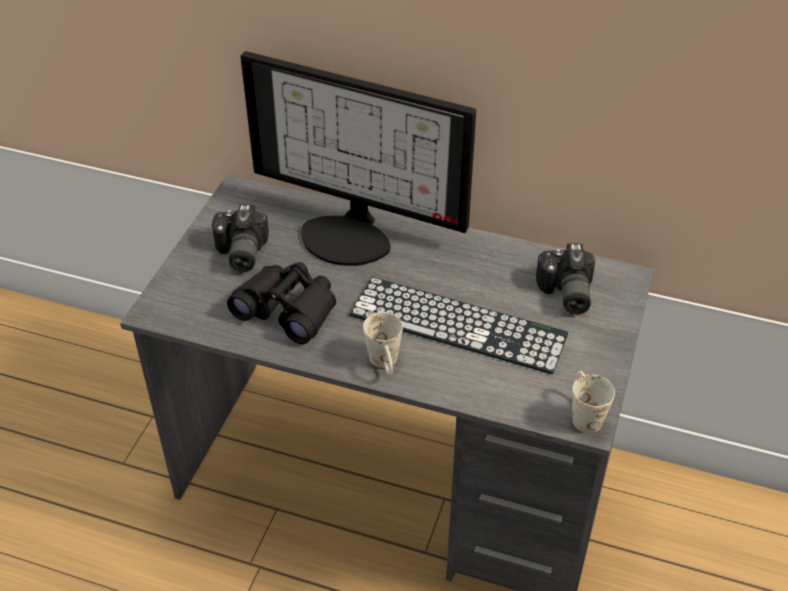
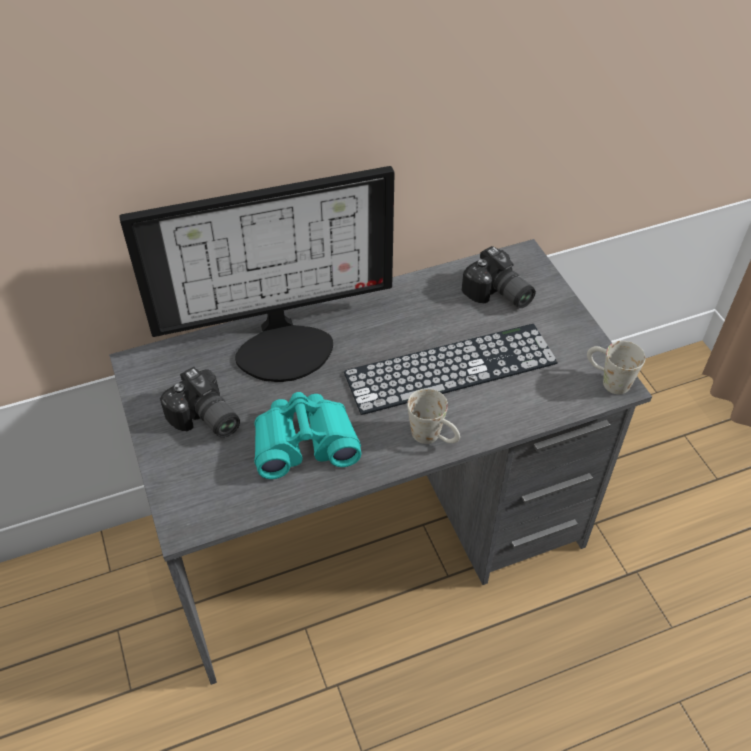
camera: 40 degrees left, 5 degrees up
black binoculars [227,262,336,344] -> turquoise binoculars [254,392,362,479]

